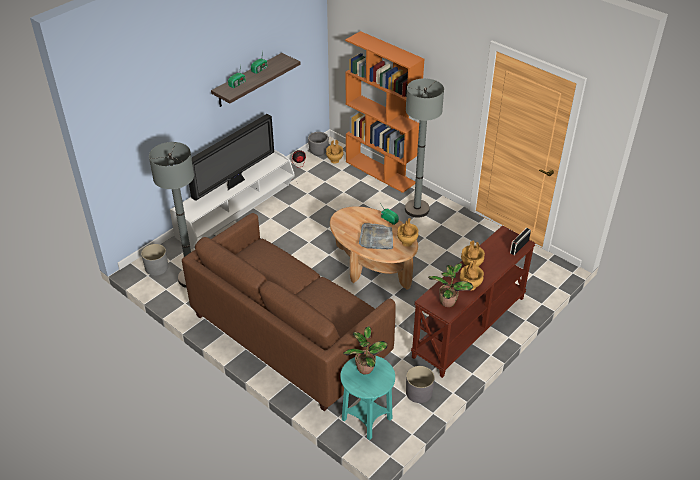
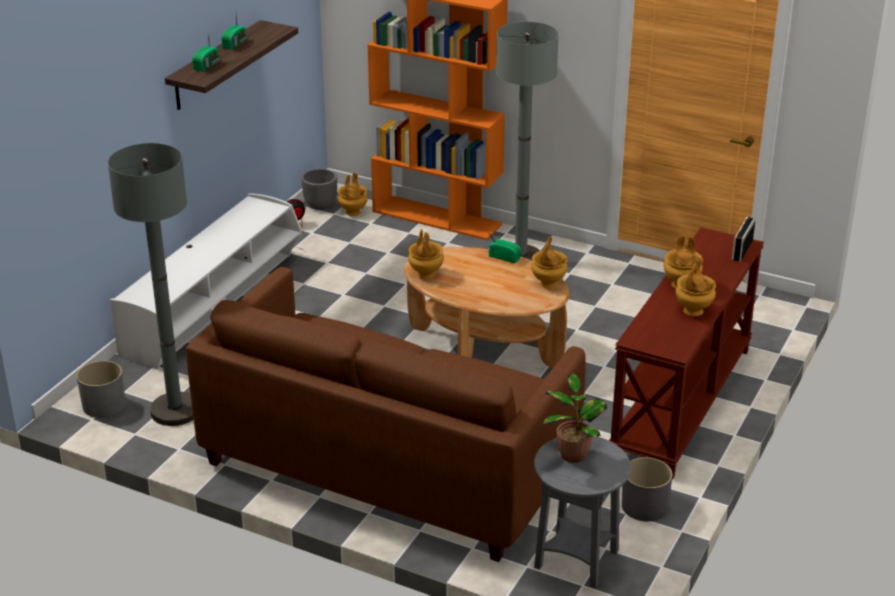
camera: 15 degrees left, 10 degrees down
television [189,114,274,201] -> none
turquoise side table [340,356,395,440] -> grey side table [534,437,631,589]
grey tray [359,223,393,249] -> none
potted plant [428,263,473,307] -> none
none -> brown vase [408,229,444,279]

